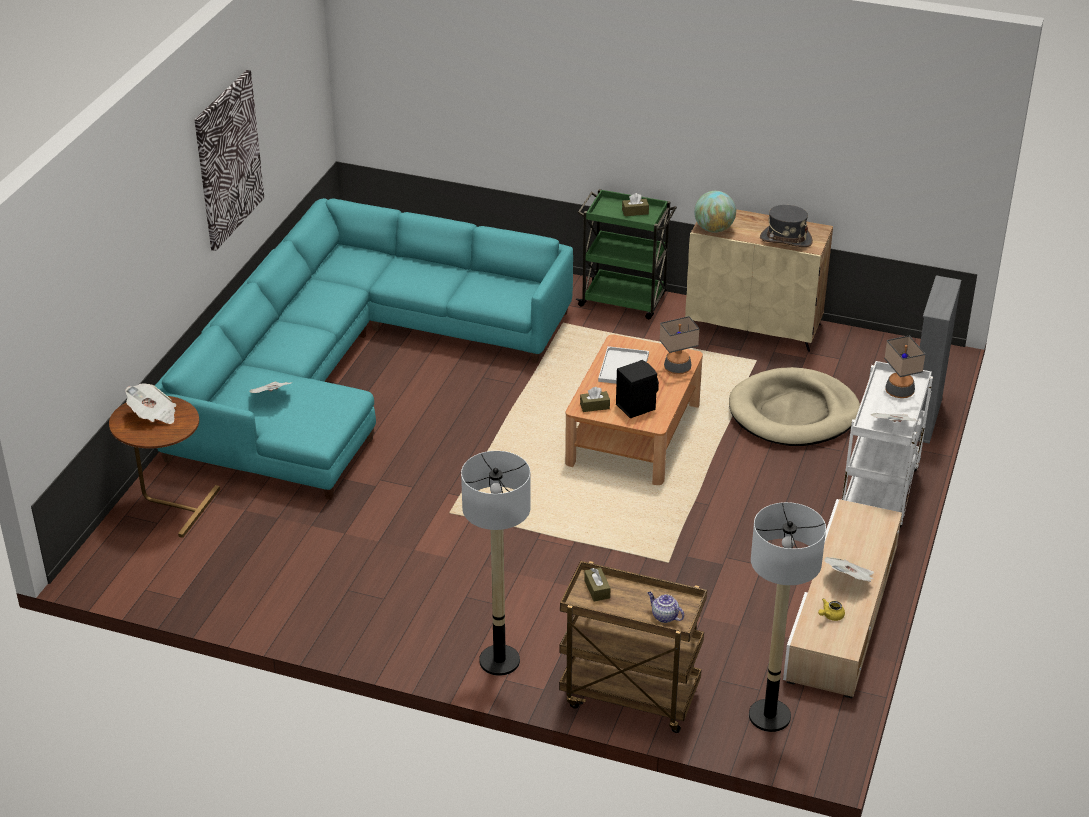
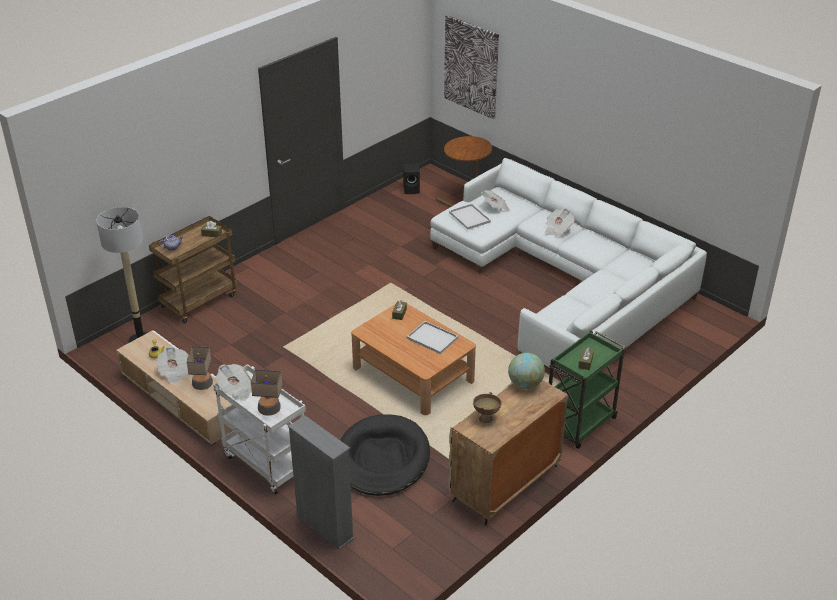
camera: 115 degrees right, 0 degrees up
newspaper [125,384,176,424] -> newspaper moved to [545,208,575,236]
turquoise sofa [155,198,573,500] -> white sofa [430,158,707,377]
picture [195,70,264,251] -> picture moved to [444,15,499,119]
floor lamp [461,451,531,676] -> none
black speaker [616,360,659,419] -> black speaker moved to [403,163,420,194]
table lamp [659,316,700,374] -> table lamp moved to [187,346,213,390]
beige dog bed [729,367,860,446] -> black dog bed [340,414,430,496]
grey hat [760,205,813,247] -> brown bowl [473,392,502,423]
none -> white tray [449,204,491,229]

